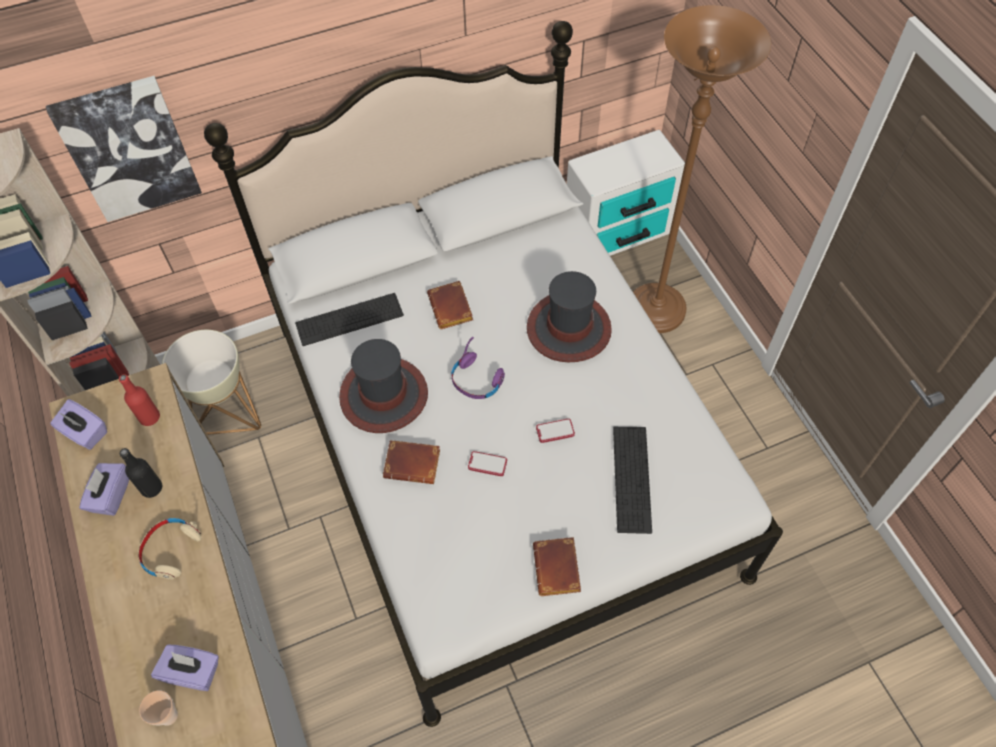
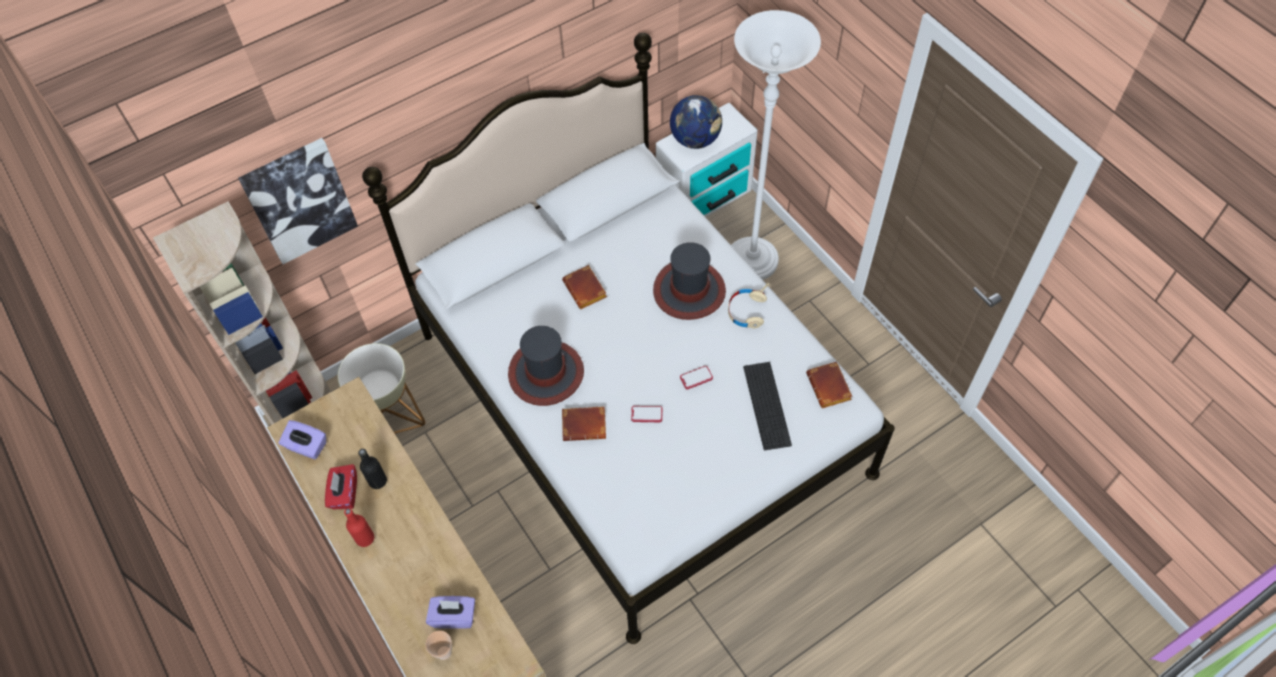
camera: 10 degrees left, 0 degrees up
purple tissue box [79,463,129,516] -> red tissue box [325,464,357,510]
red bottle [119,374,160,426] -> red bottle moved to [344,508,374,547]
beige headphones [138,518,202,580] -> beige headphones moved to [728,283,769,328]
keyboard [295,293,404,346] -> none
purple headphones [451,337,505,399] -> none
brown book [533,537,581,596] -> brown book moved to [806,361,852,408]
brown floor lamp [633,5,771,333] -> white floor lamp [731,10,821,280]
none -> globe [670,95,722,149]

